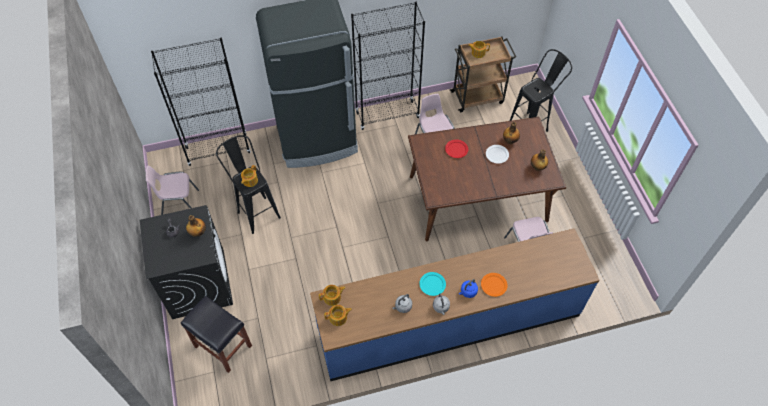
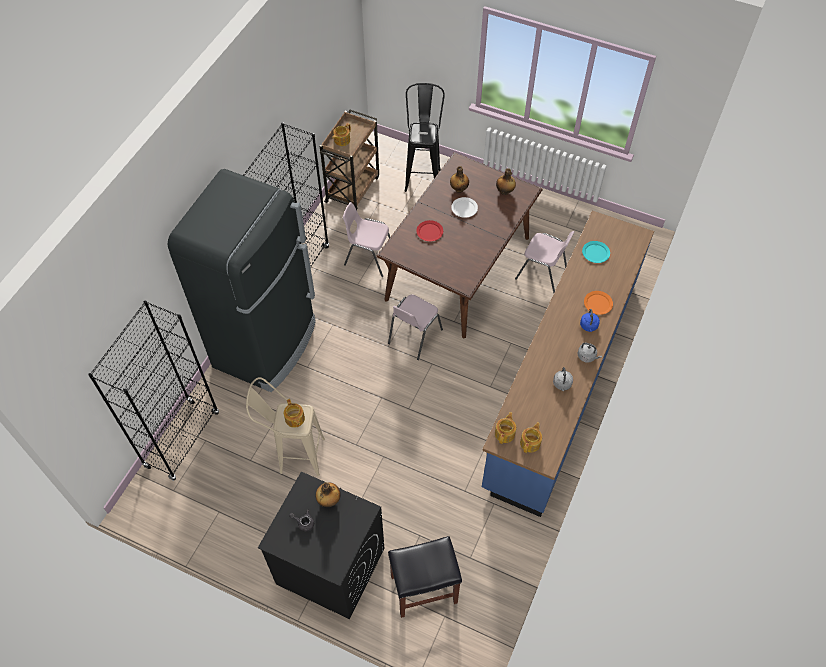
camera: 50 degrees left, 0 degrees up
pink chair [146,166,199,215] -> pink chair moved to [388,294,443,360]
black stool [216,135,281,234] -> beige stool [246,377,325,476]
turquoise plate [419,272,446,296] -> turquoise plate moved to [582,241,610,263]

